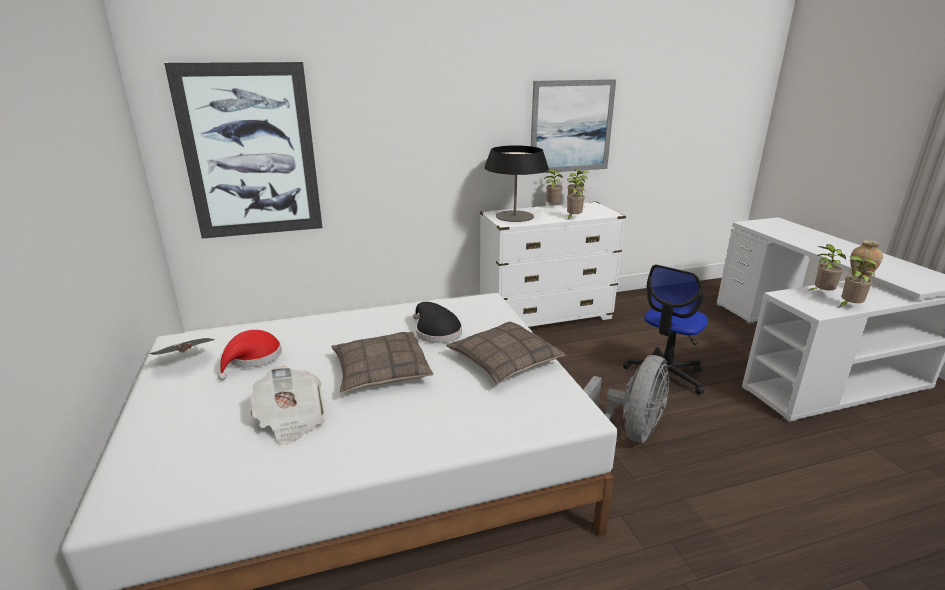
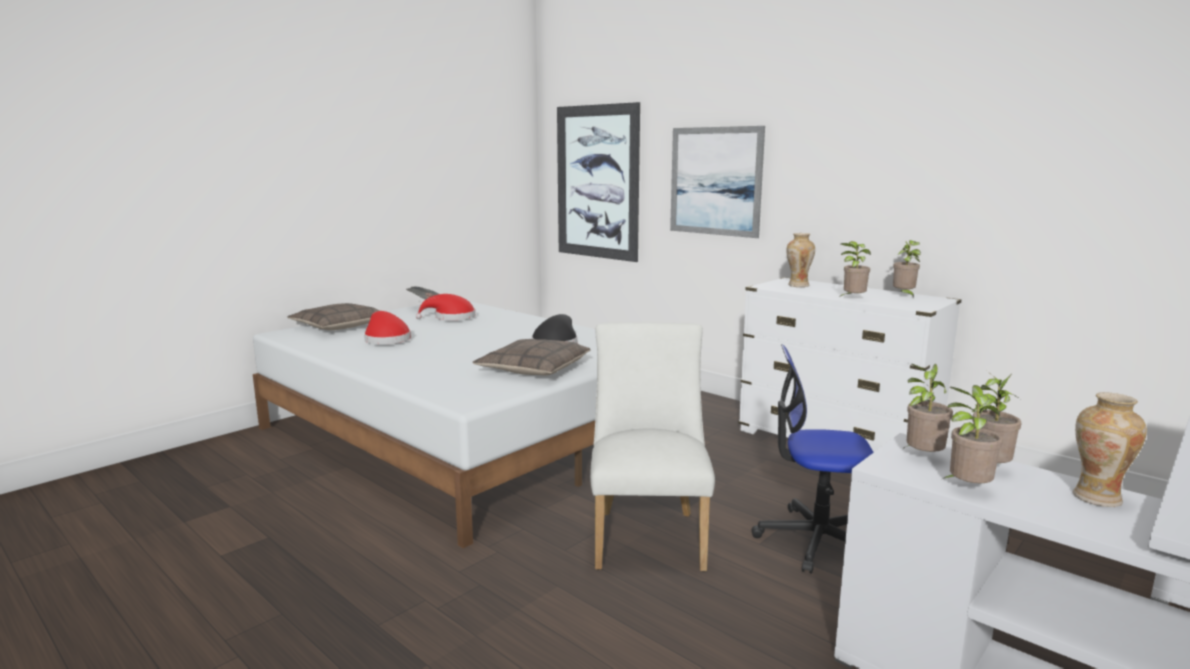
camera: 60 degrees right, 10 degrees down
newspaper [250,366,325,445] -> red hat [364,311,411,344]
pillow [331,332,434,393] -> pillow moved to [287,303,379,330]
table lamp [485,145,549,222] -> vase [786,233,815,287]
picture [531,79,616,173] -> picture moved to [670,126,765,238]
potted plant [543,169,563,207] -> potted plant moved to [903,364,953,452]
grey fan [583,355,669,442] -> white chair [590,322,715,572]

